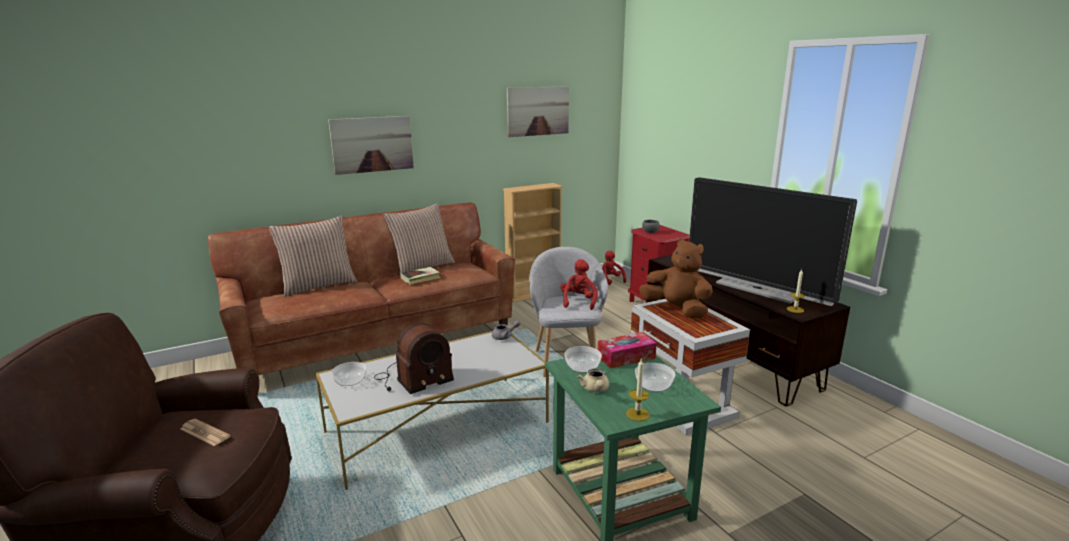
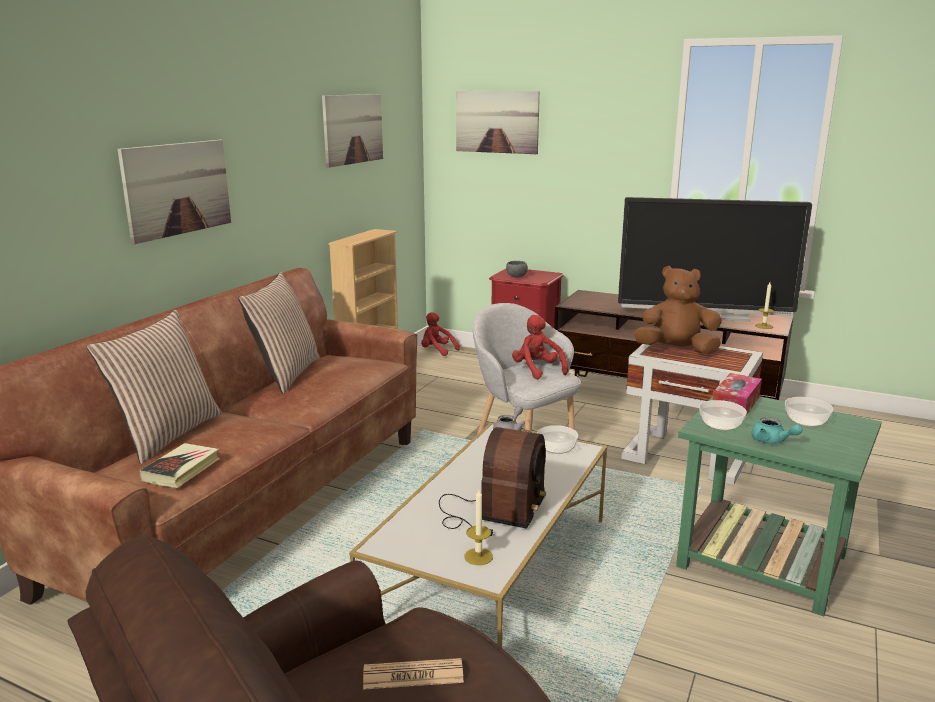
camera: 35 degrees left, 0 degrees up
bowl [332,362,366,386] -> bowl moved to [537,425,578,454]
book [400,267,440,284] -> book moved to [139,443,220,488]
beige teapot [577,368,609,392] -> turquoise teapot [752,417,803,444]
candle [626,359,650,421] -> candle moved to [464,489,493,565]
none -> picture [456,91,540,154]

